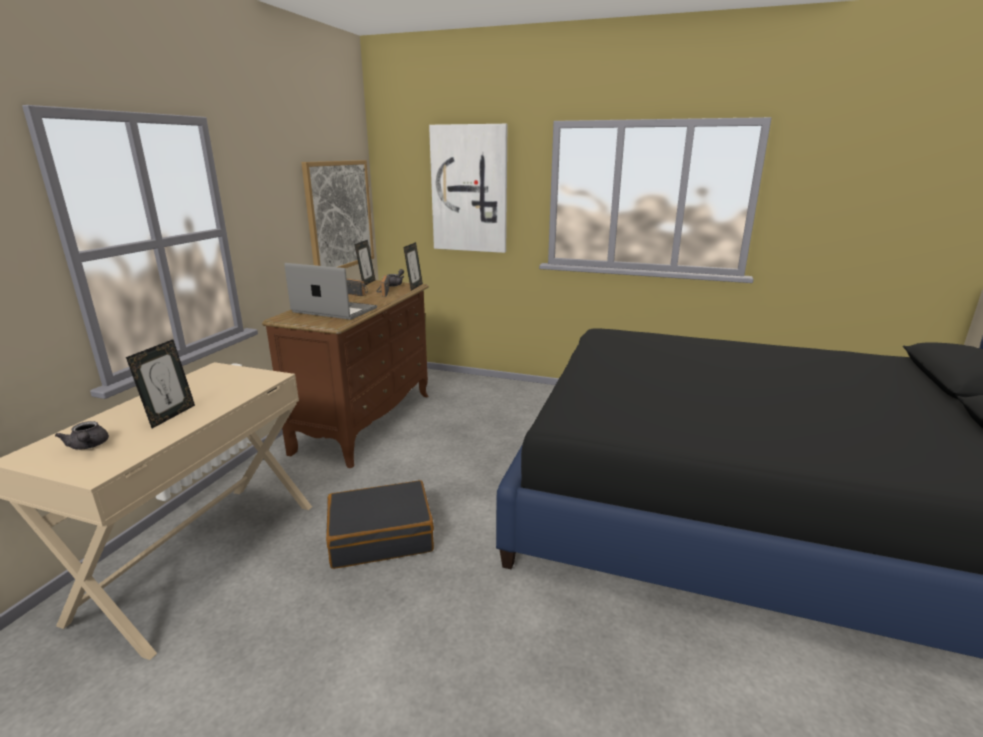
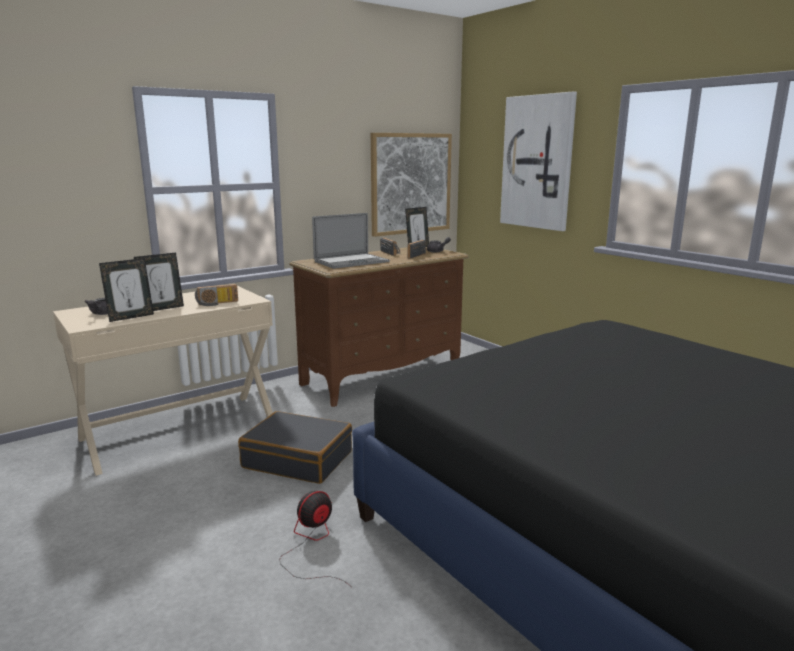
camera: 35 degrees right, 5 degrees down
laptop [285,263,377,320] -> laptop turned 90 degrees clockwise [312,213,390,269]
picture frame [403,242,423,291] -> picture frame moved to [99,258,154,322]
none -> radio [195,284,238,306]
none -> fan [279,491,350,586]

